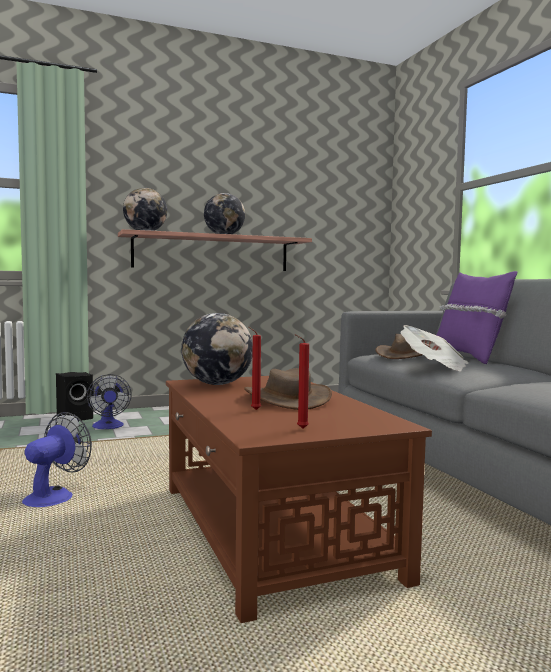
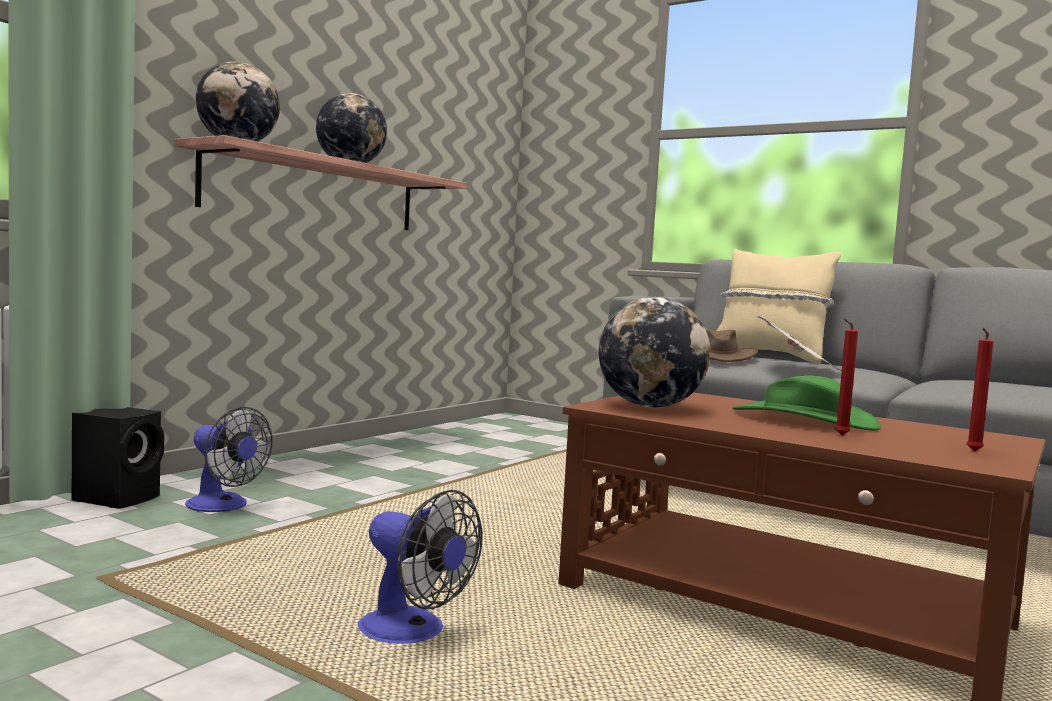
camera: 35 degrees left, 0 degrees up
fan [22,412,92,507] -> fan turned 135 degrees clockwise [358,490,483,644]
brown hat [244,368,332,410] -> green hat [732,375,881,431]
purple pillow [437,271,517,364] -> beige pillow [717,249,841,364]

